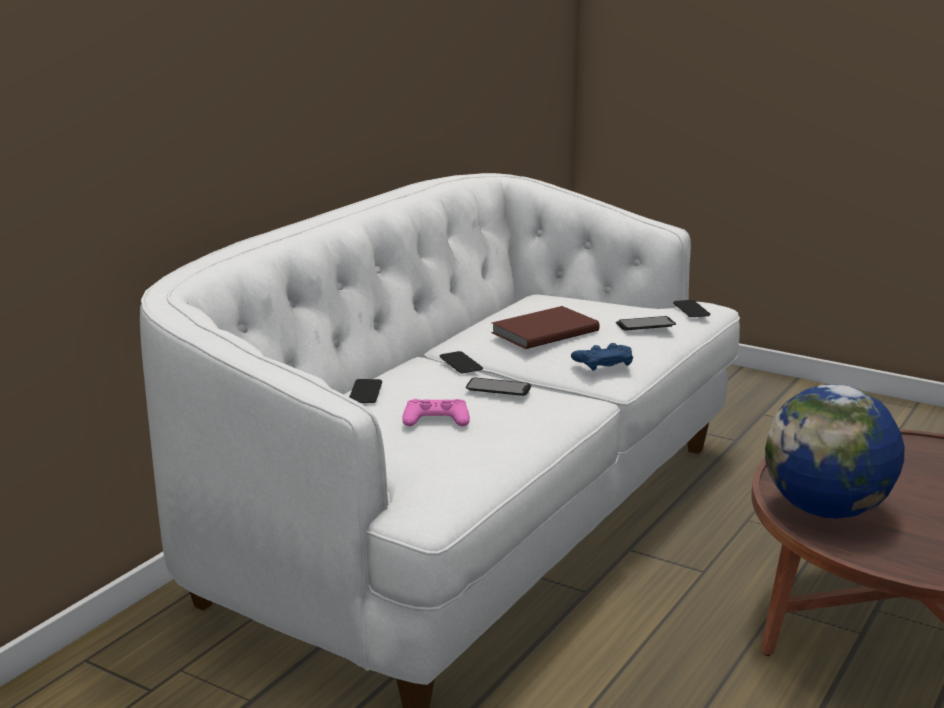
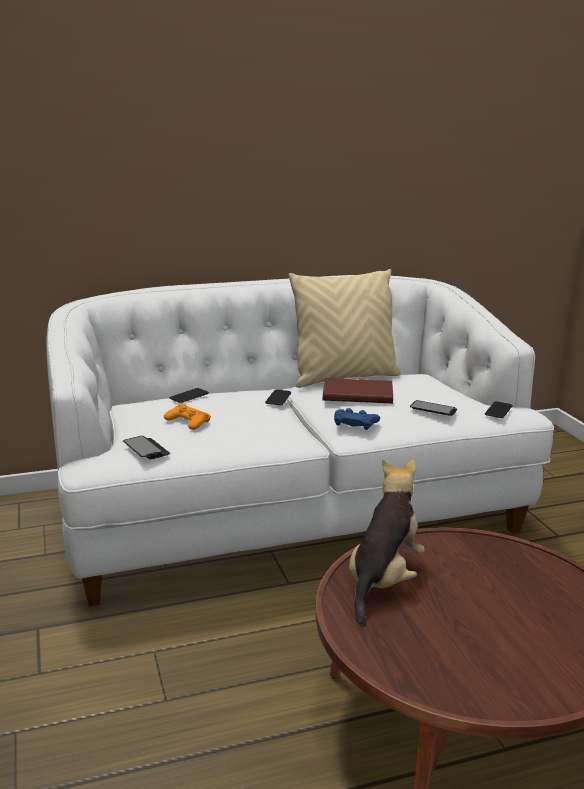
camera: 40 degrees right, 0 degrees up
pink game controller [402,399,470,426] -> orange game controller [164,405,211,430]
phone [466,378,532,396] -> phone moved to [123,436,170,459]
globe [765,384,904,519] -> plush toy [349,460,425,625]
none -> beige pillow [289,269,401,388]

